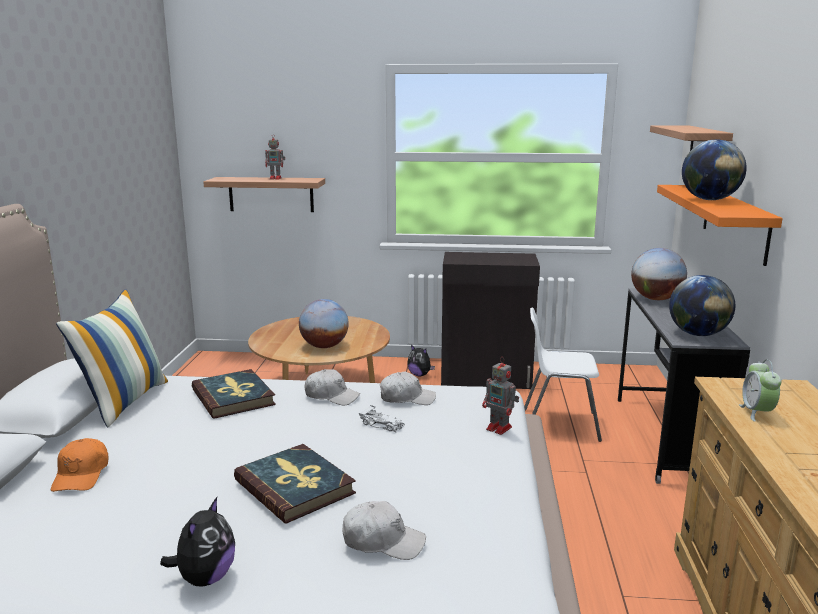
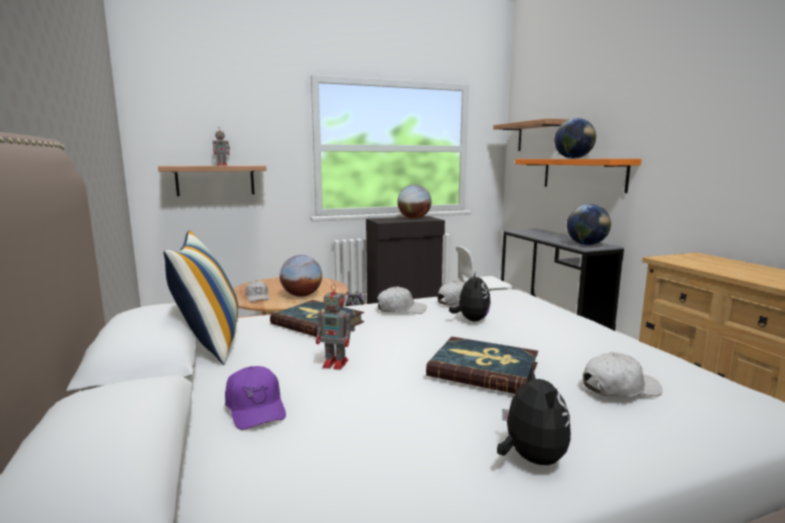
camera: 25 degrees left, 5 degrees down
orange cap [51,438,108,492] -> purple cap [225,366,286,430]
white toy car [359,405,405,432] -> plush toy [449,271,491,321]
toy robot [482,357,519,435] -> toy robot moved to [316,284,355,370]
globe [631,248,687,300] -> globe moved to [397,185,431,219]
alarm clock [739,359,781,421] -> none
none -> white cap [245,280,270,302]

